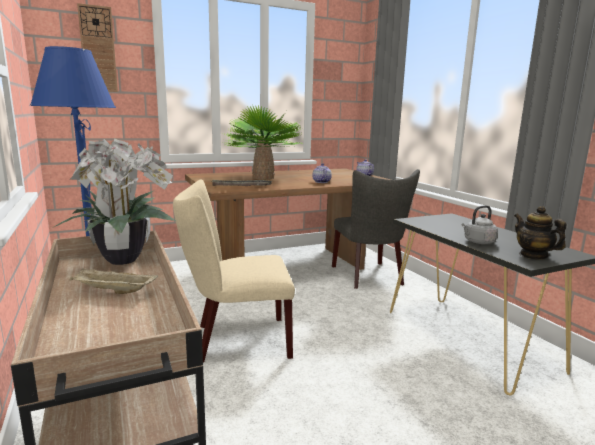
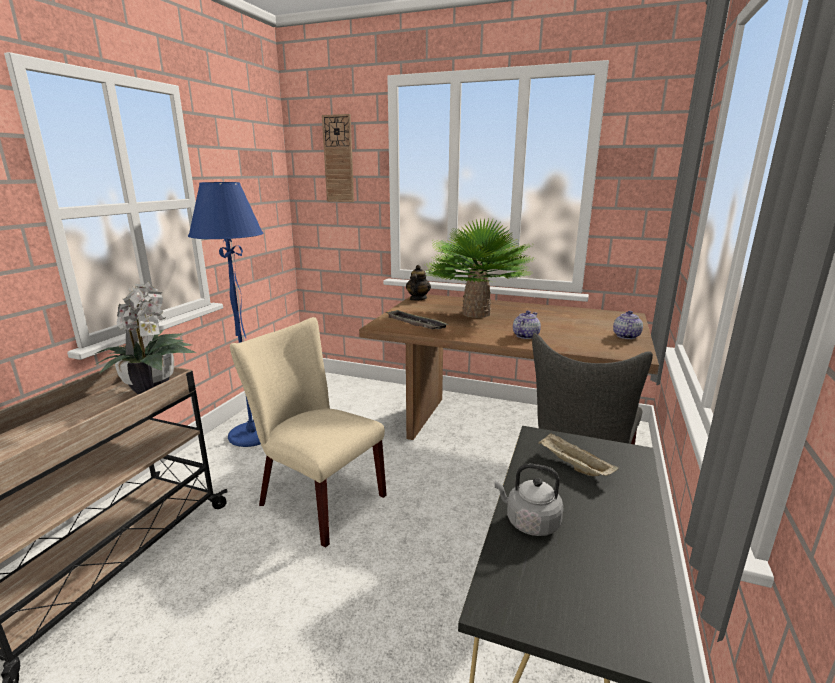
camera: 45 degrees right, 5 degrees up
beige tray [70,269,158,294] -> beige tray moved to [538,433,619,476]
teapot [514,206,566,260] -> teapot moved to [406,265,431,301]

